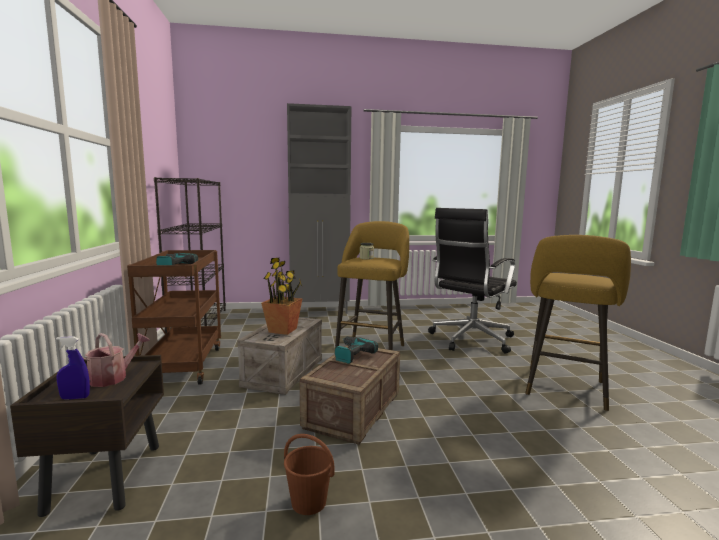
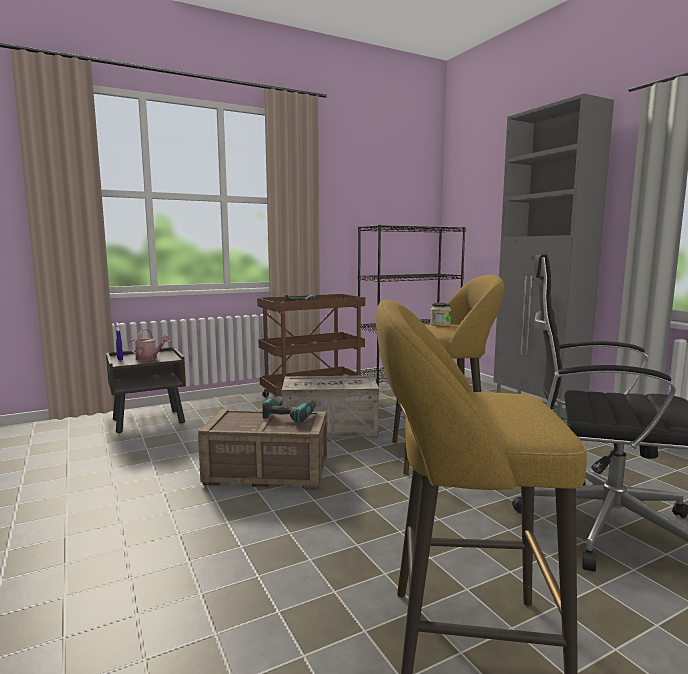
camera: 70 degrees right, 0 degrees up
potted plant [261,258,302,335] -> none
brown bucket [284,434,335,515] -> none

